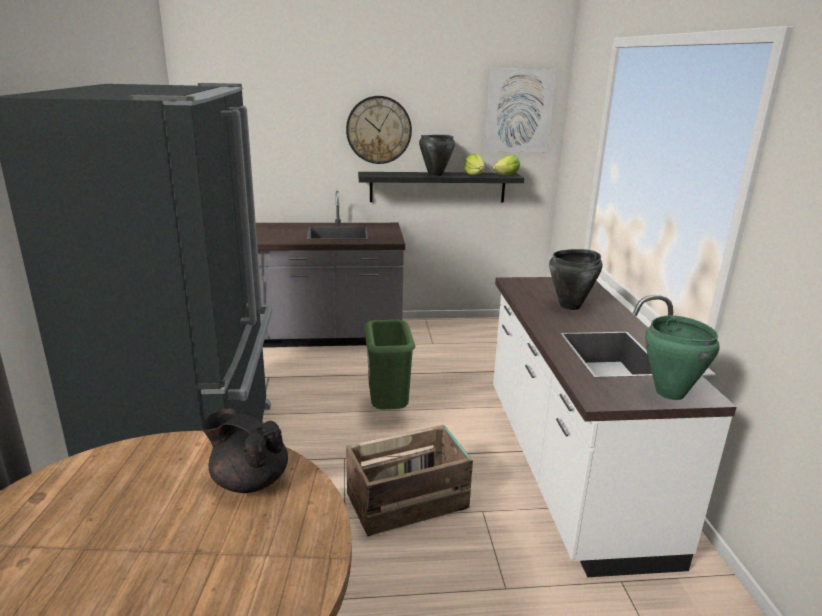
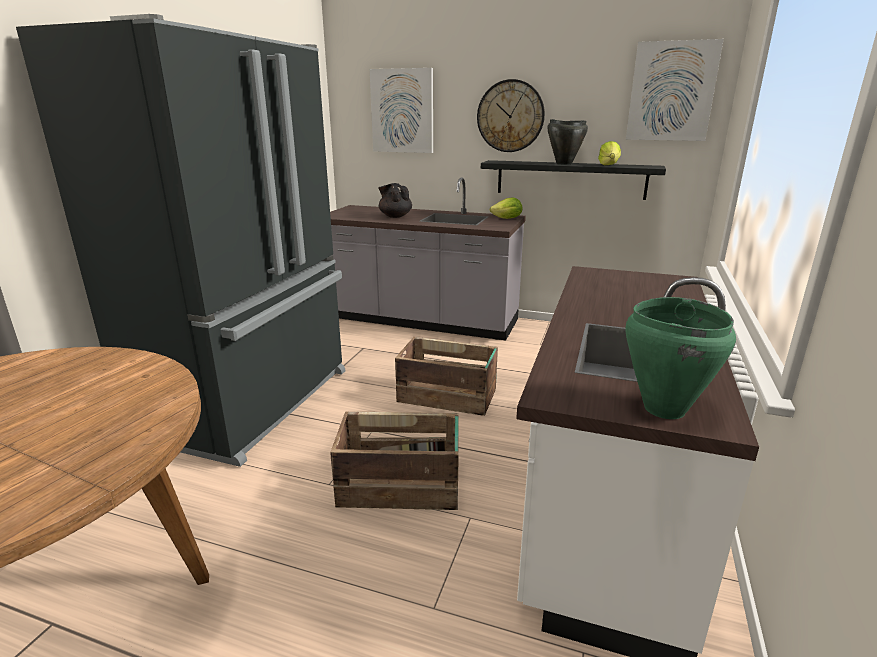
camera: 25 degrees right, 0 degrees up
black teapot [201,408,288,493] -> black teapot moved to [378,183,412,218]
green trash can [364,320,415,409] -> crate [395,337,498,416]
lettuce [493,155,520,176] -> lettuce moved to [490,197,522,219]
black cooking pot [549,249,602,310] -> none
none -> picture [370,68,433,153]

